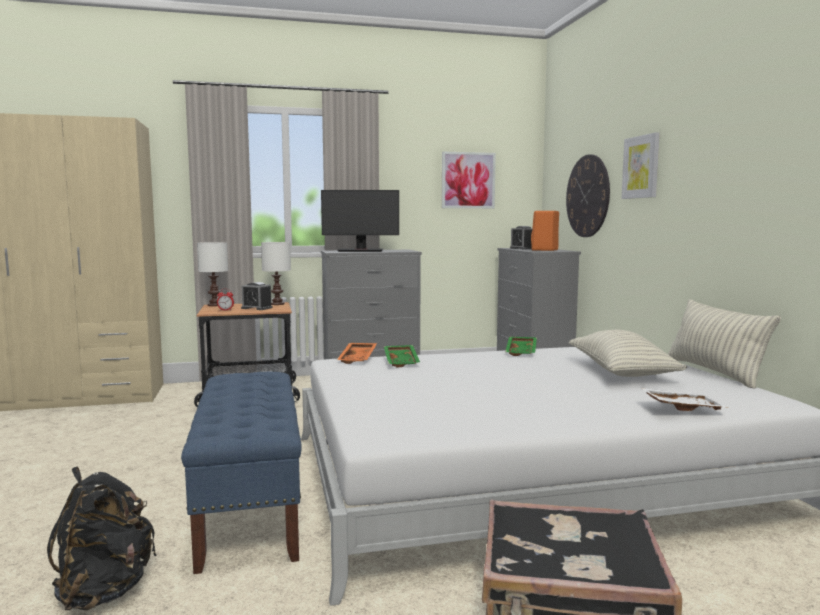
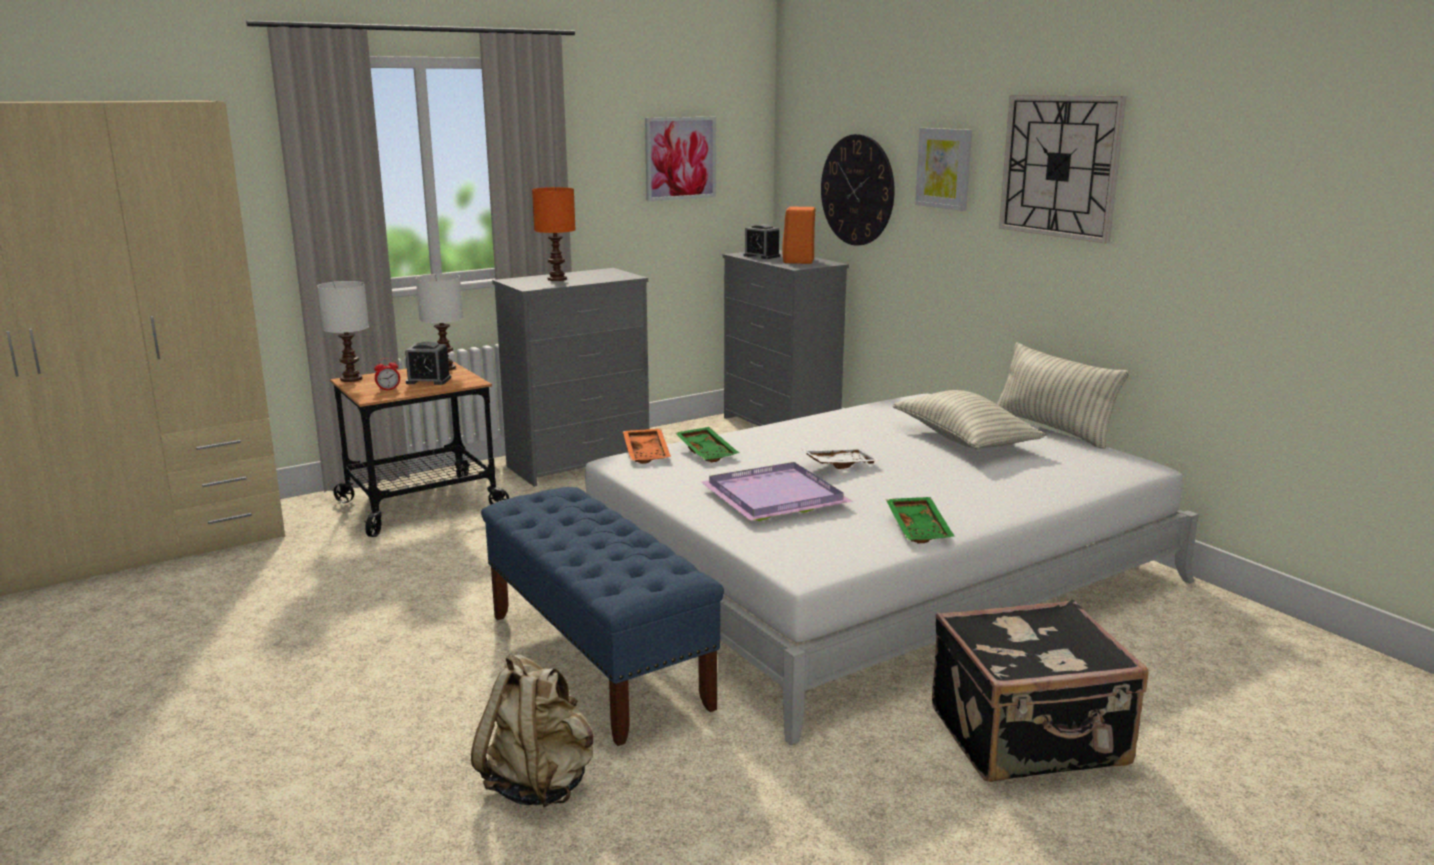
camera: 20 degrees left, 10 degrees up
black backpack [47,466,157,611] -> beige backpack [471,654,594,807]
monitor [321,190,399,252] -> orange table lamp [532,187,576,281]
green tray [505,337,537,356] -> green tray moved to [886,497,955,543]
white tray [642,388,728,411] -> white tray moved to [801,448,880,469]
none -> purple tray [701,462,853,521]
none -> wall clock [999,95,1126,244]

